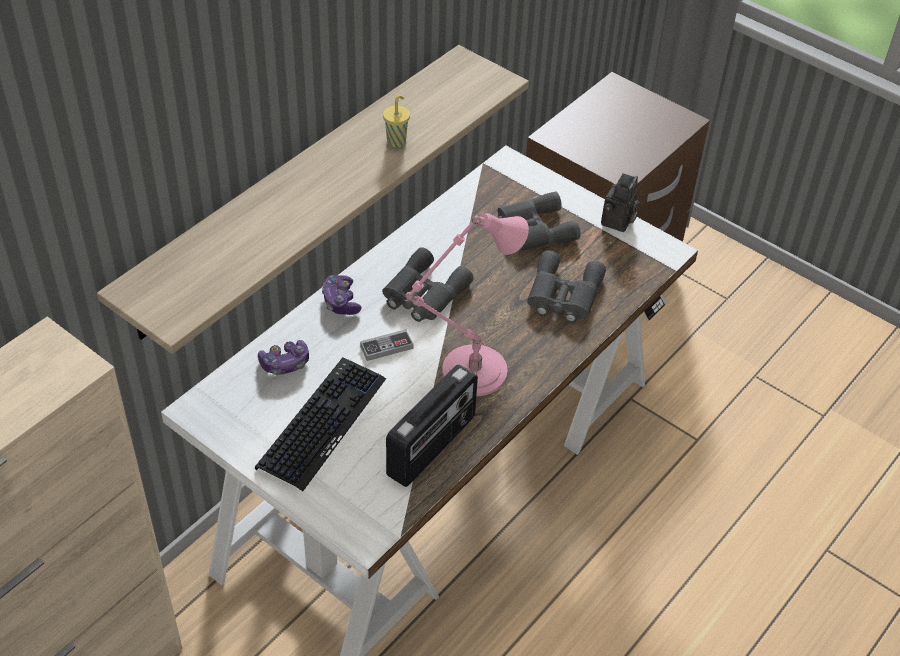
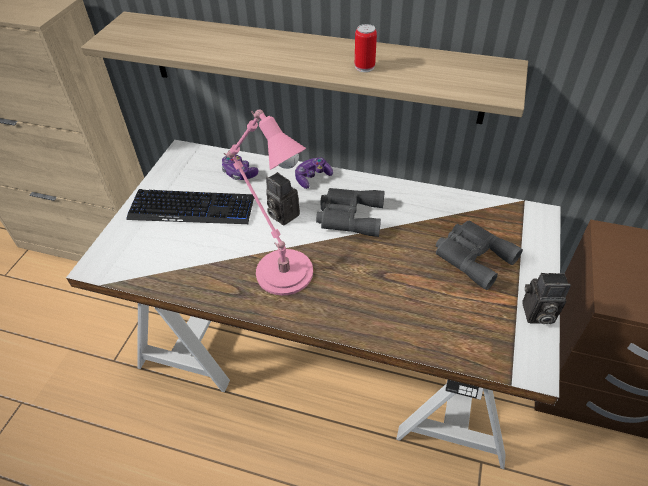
camera: 70 degrees right, 0 degrees up
game controller [360,329,413,361] -> camera [266,172,300,226]
yellow cup [383,95,410,148] -> can [355,24,377,72]
radio [386,364,478,487] -> none
grey binoculars [527,250,606,323] -> none

